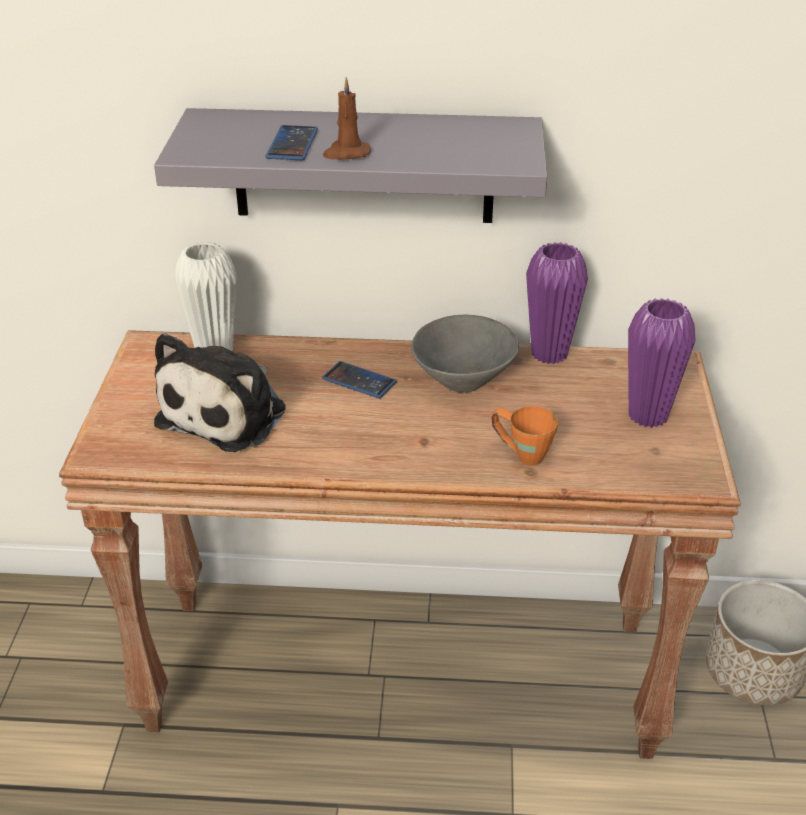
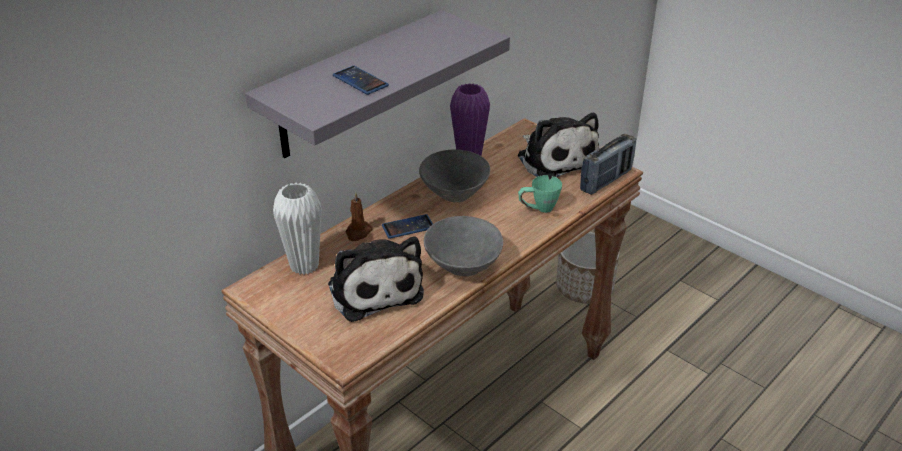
camera: 50 degrees left, 0 degrees up
brown candle [323,77,371,160] -> brown candle moved to [346,192,372,241]
orange mug [492,406,558,466] -> green mug [518,175,562,213]
purple vase [628,298,696,428] -> plush toy [518,113,599,179]
none -> grey bowl [424,216,503,277]
none -> radio [580,134,636,195]

